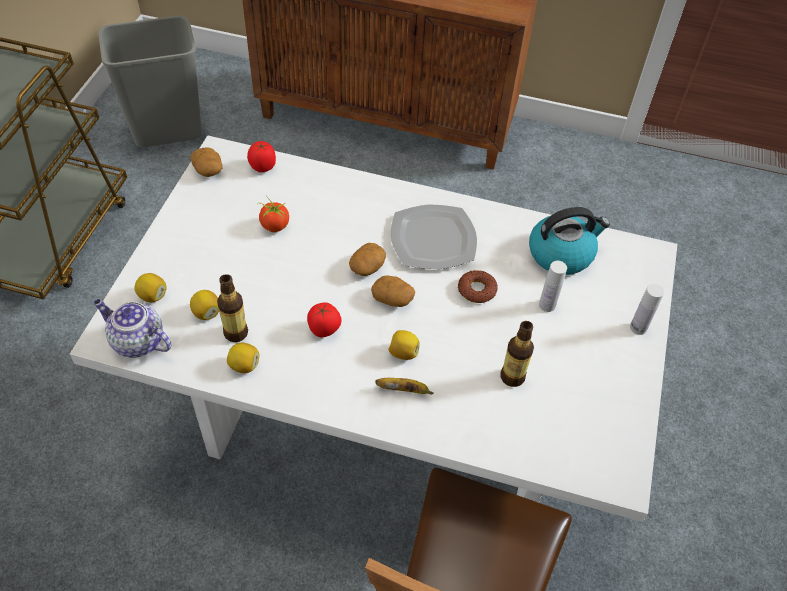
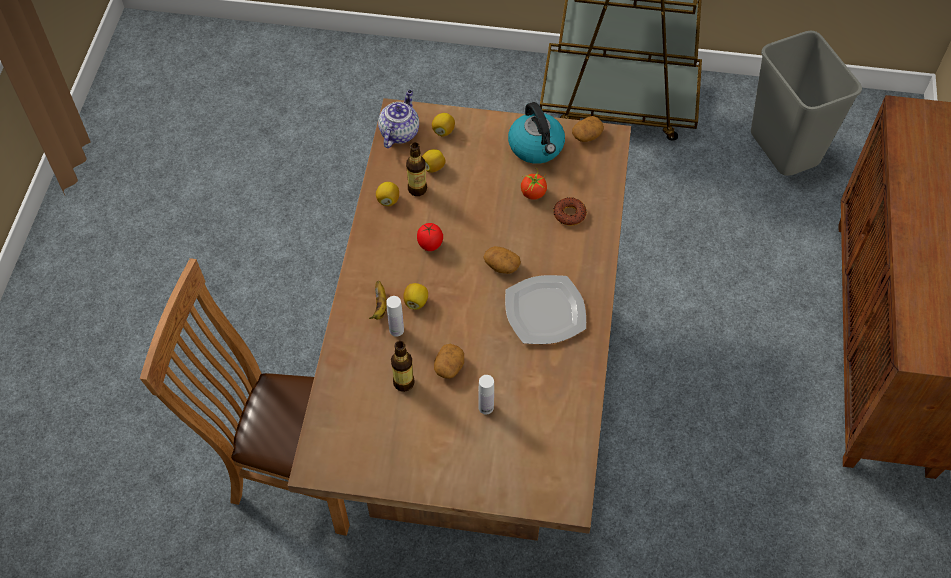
camera: 85 degrees right, 5 degrees up
white dining table [70,136,678,522] -> brown dining table [288,98,631,541]
tomato [247,141,276,172] -> none
potato [371,275,415,307] -> potato moved to [434,344,464,379]
donut [458,270,498,303] -> donut moved to [554,197,587,226]
kettle [529,207,610,275] -> kettle moved to [508,102,565,164]
white bottle [630,284,664,335] -> white bottle moved to [386,296,404,337]

